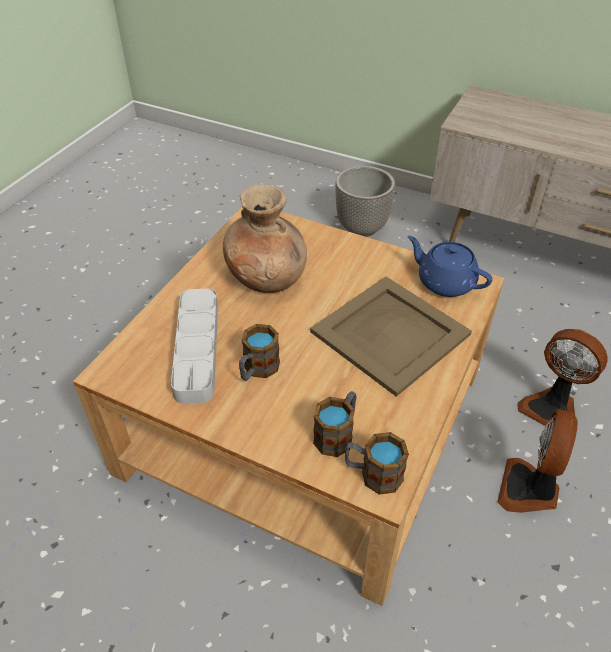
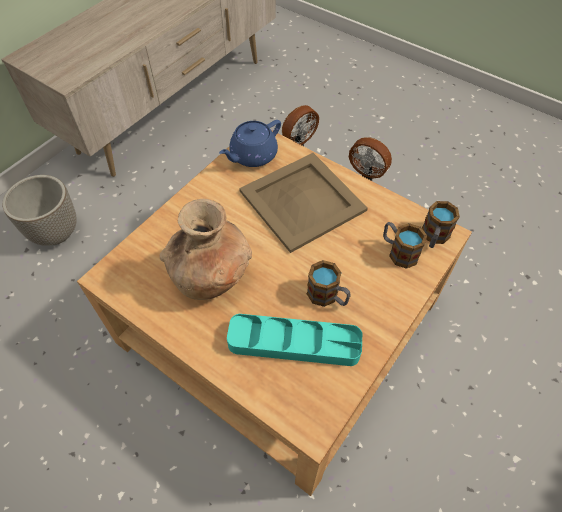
camera: 80 degrees left, 10 degrees up
grey tray [171,289,218,404] -> turquoise tray [227,314,362,366]

